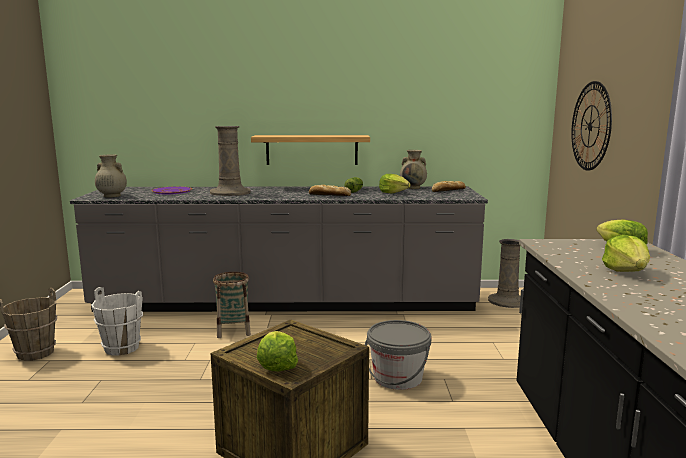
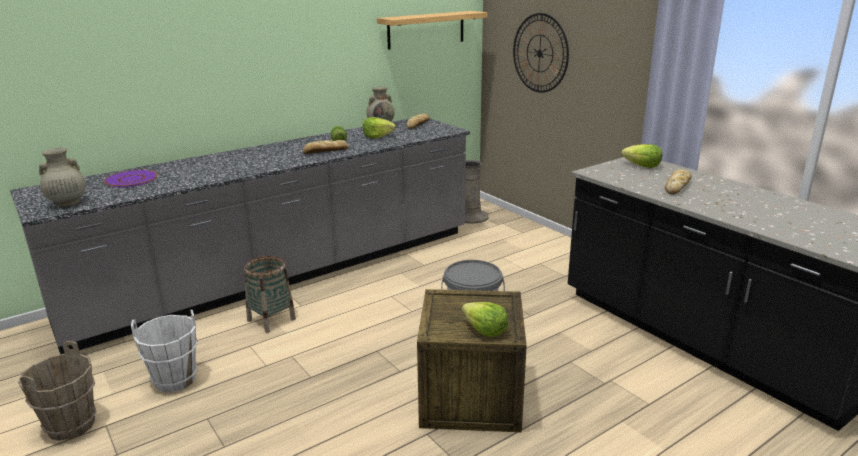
camera: 35 degrees left, 10 degrees up
beige vase [210,126,251,196] -> none
shelf [251,135,370,165] -> shelf moved to [377,11,488,50]
lettuce [602,235,650,272] -> bread [665,169,691,195]

